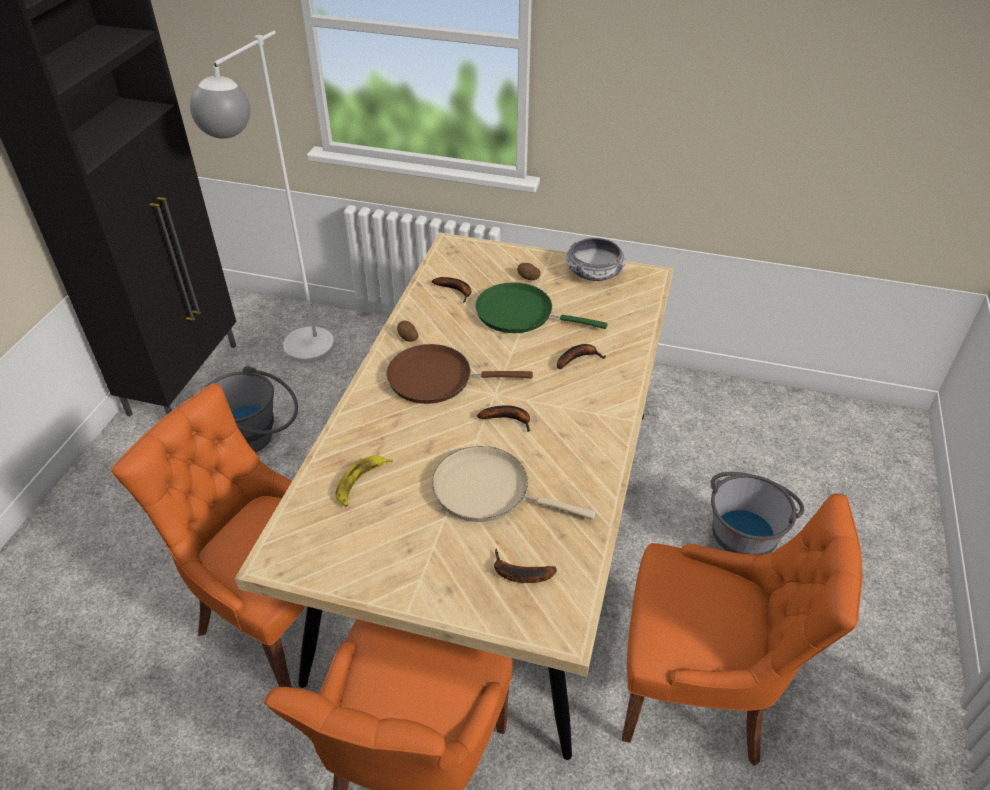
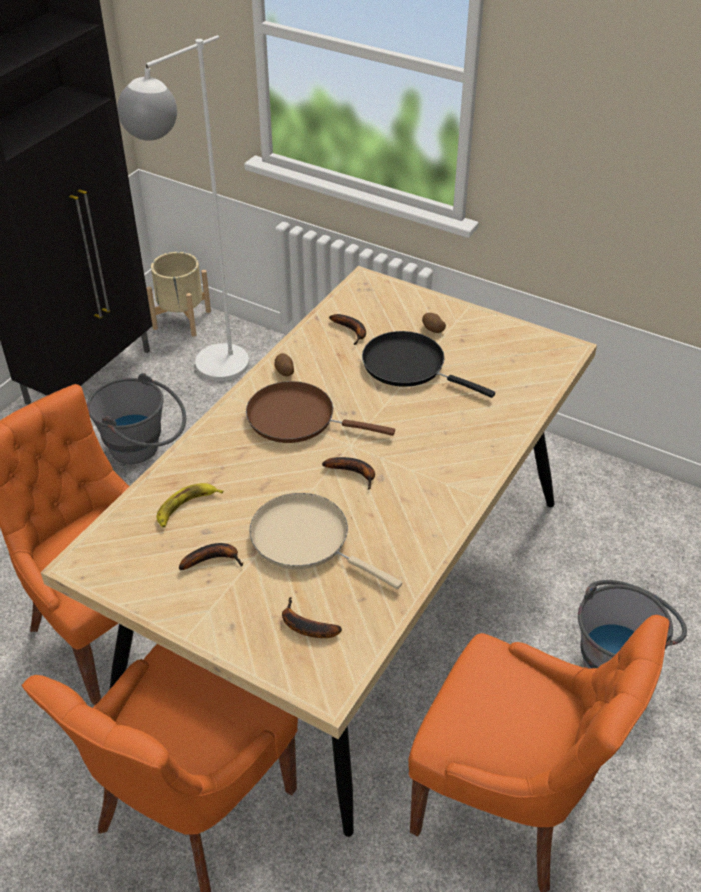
camera: 15 degrees right, 0 degrees up
green frying pan [475,282,607,333] -> black frying pan [362,331,495,398]
banana [557,344,606,369] -> banana moved to [179,543,243,570]
bowl [566,238,626,281] -> none
none -> beige planter [146,252,211,337]

